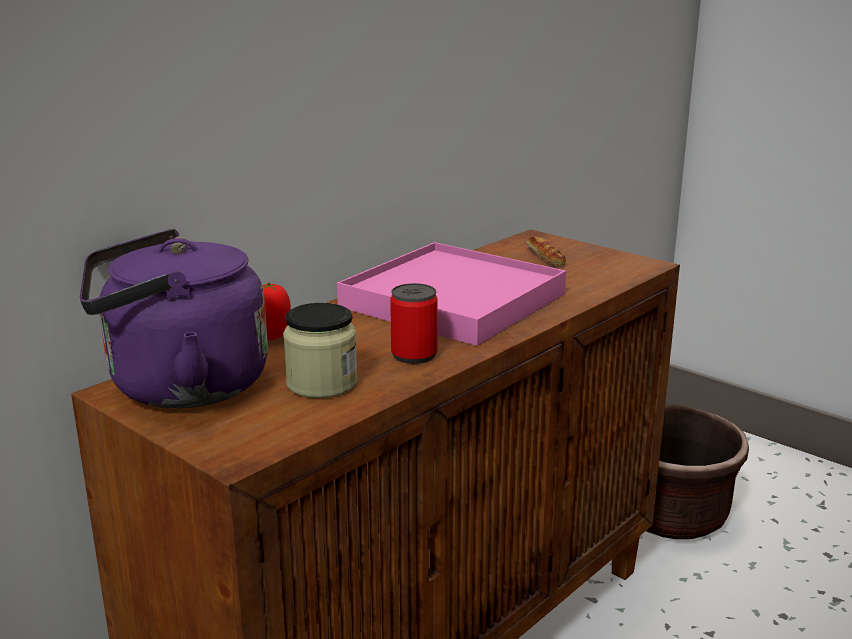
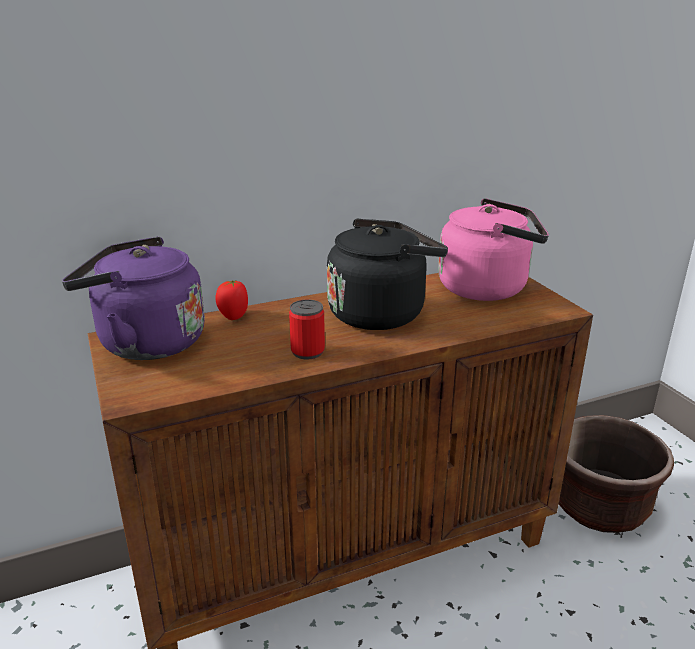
camera: 25 degrees right, 5 degrees up
jar [283,303,358,398] -> none
pink tray [337,242,566,346] -> black kettle [327,219,448,330]
bread [527,236,566,265] -> pink kettle [438,198,549,301]

